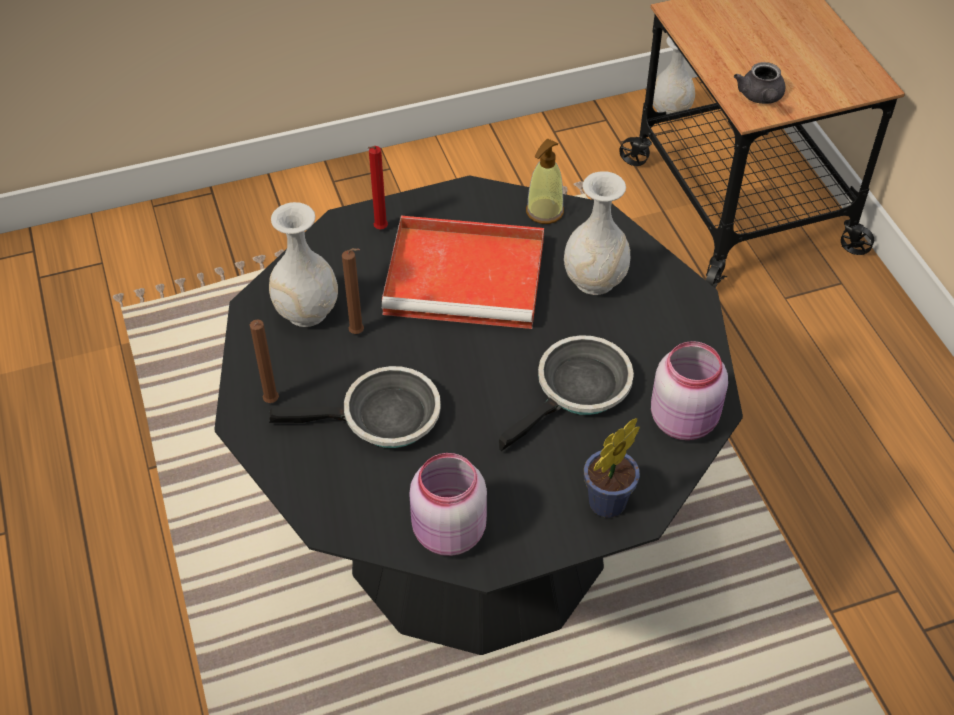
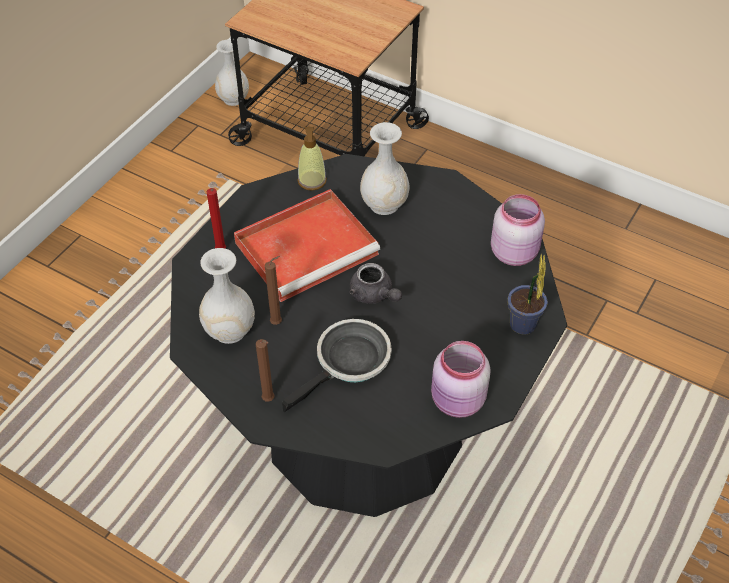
camera: 40 degrees left, 0 degrees up
frying pan [499,335,634,451] -> none
grey teapot [734,62,785,104] -> grey teapot moved to [350,263,402,304]

